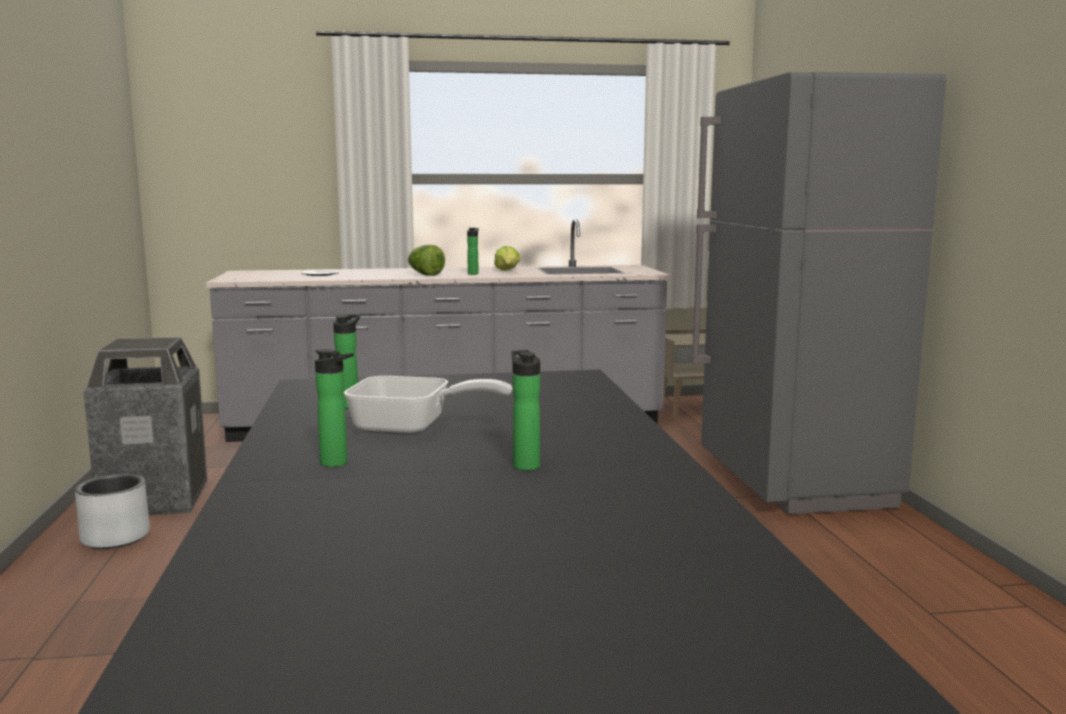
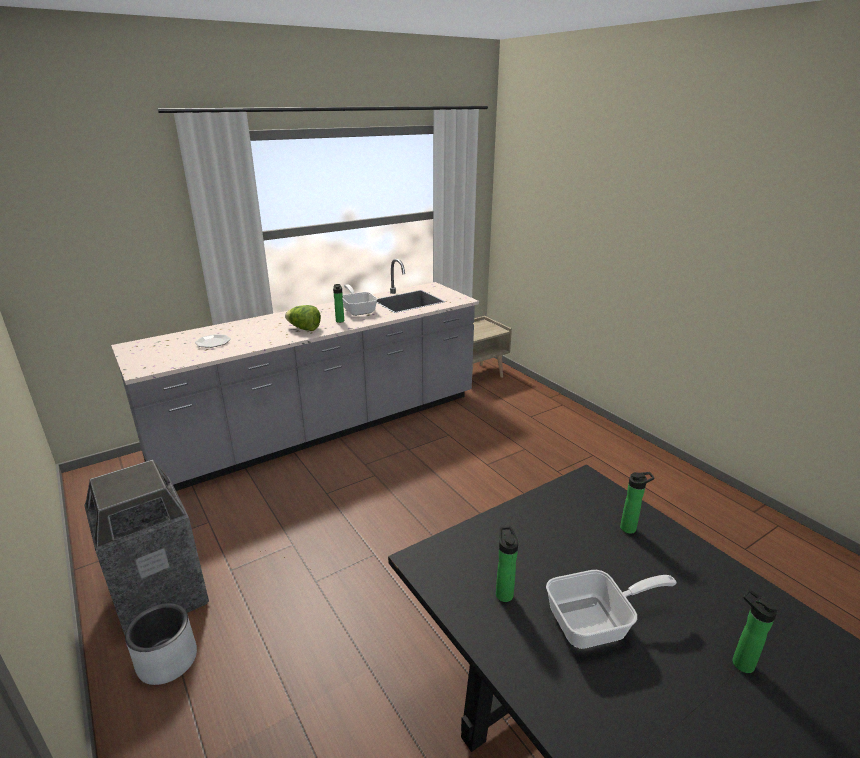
camera: 25 degrees left, 15 degrees up
bottle [315,349,354,467] -> bottle moved to [620,472,654,534]
lettuce [494,246,521,270] -> frying pan [343,284,377,316]
grey fridge [691,72,946,514] -> none

